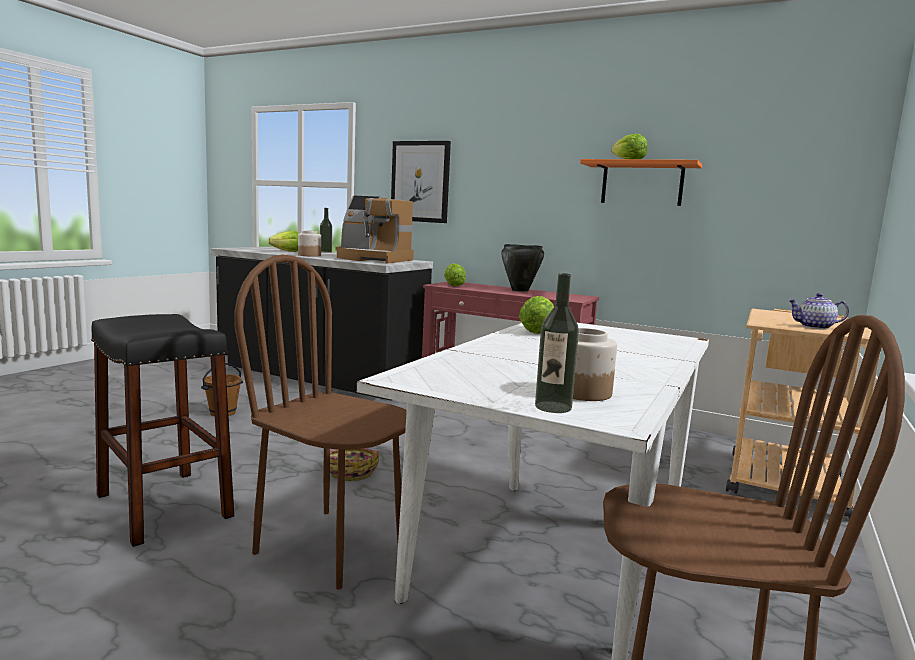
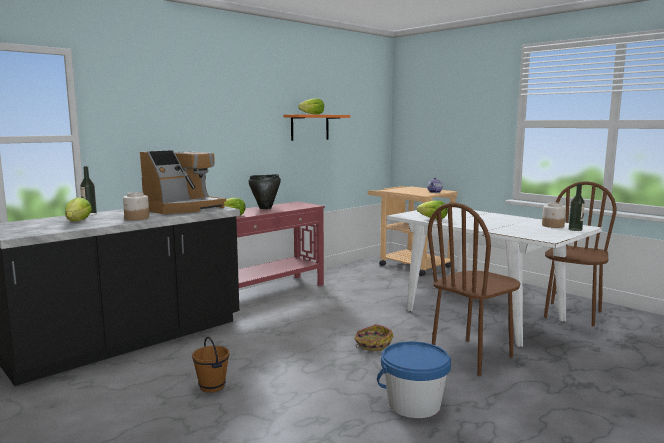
camera: 70 degrees left, 0 degrees up
black stool [91,314,234,547] -> blue bucket [377,341,451,418]
picture [391,141,451,223] -> none

